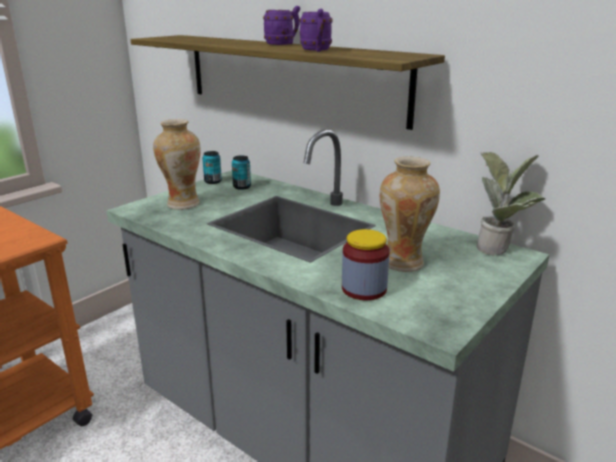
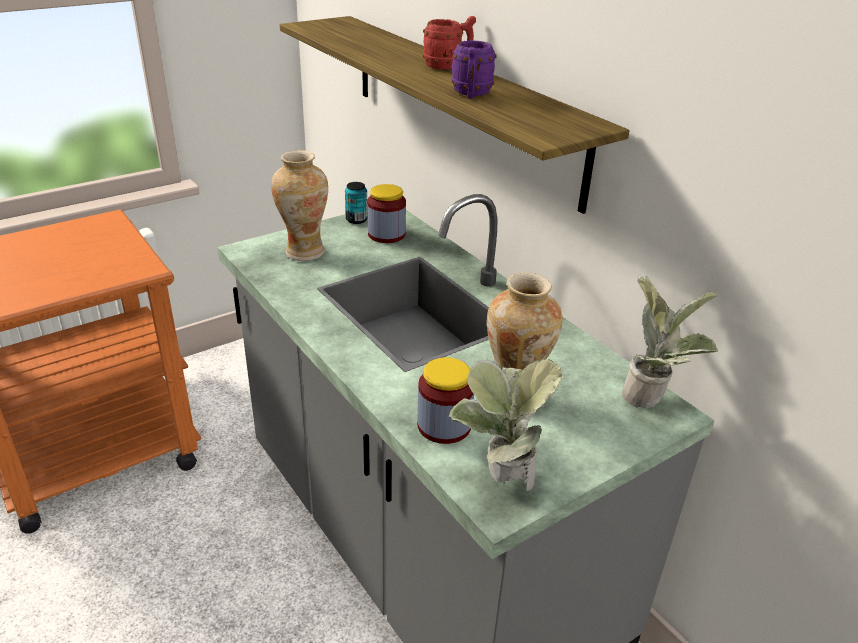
camera: 15 degrees right, 10 degrees up
can [232,156,251,190] -> jar [367,184,406,243]
purple mug [263,6,300,45] -> red mug [423,16,476,69]
none -> potted plant [449,359,563,491]

